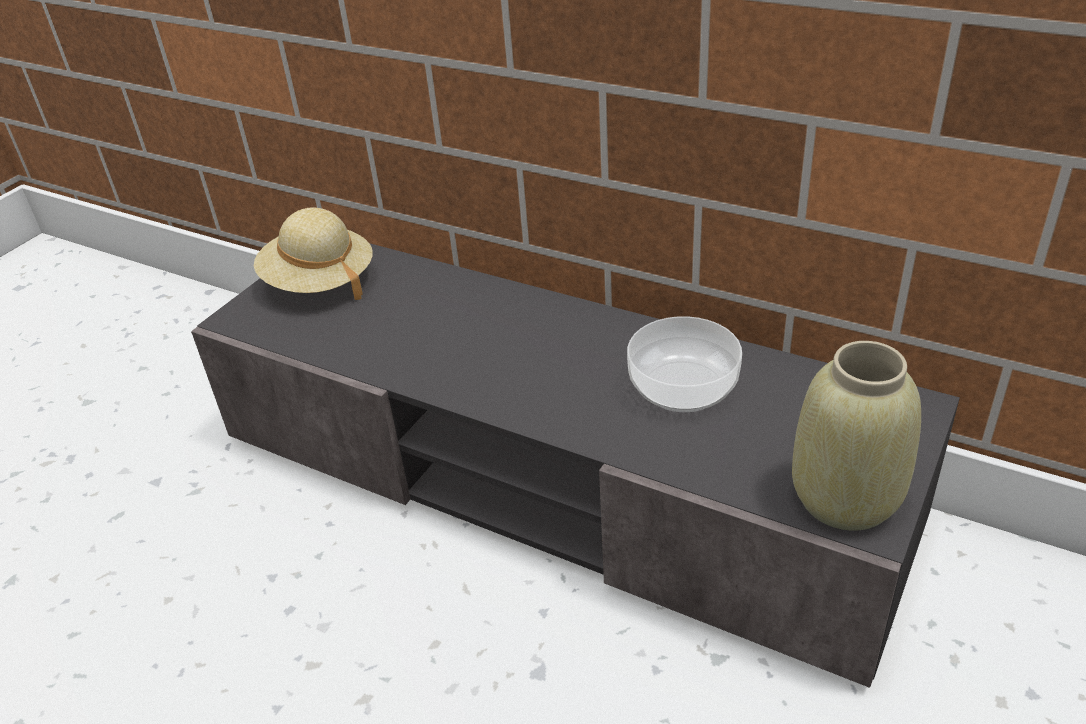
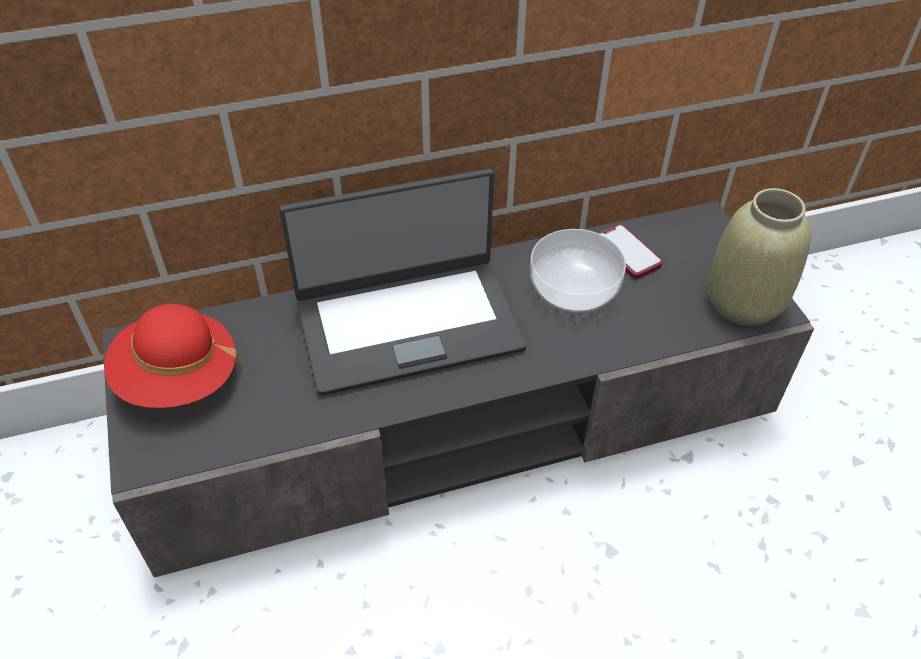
camera: 50 degrees left, 10 degrees up
beige hat [254,207,373,300] -> red hat [104,304,242,408]
none -> laptop [279,169,527,395]
none -> phone [599,224,663,279]

